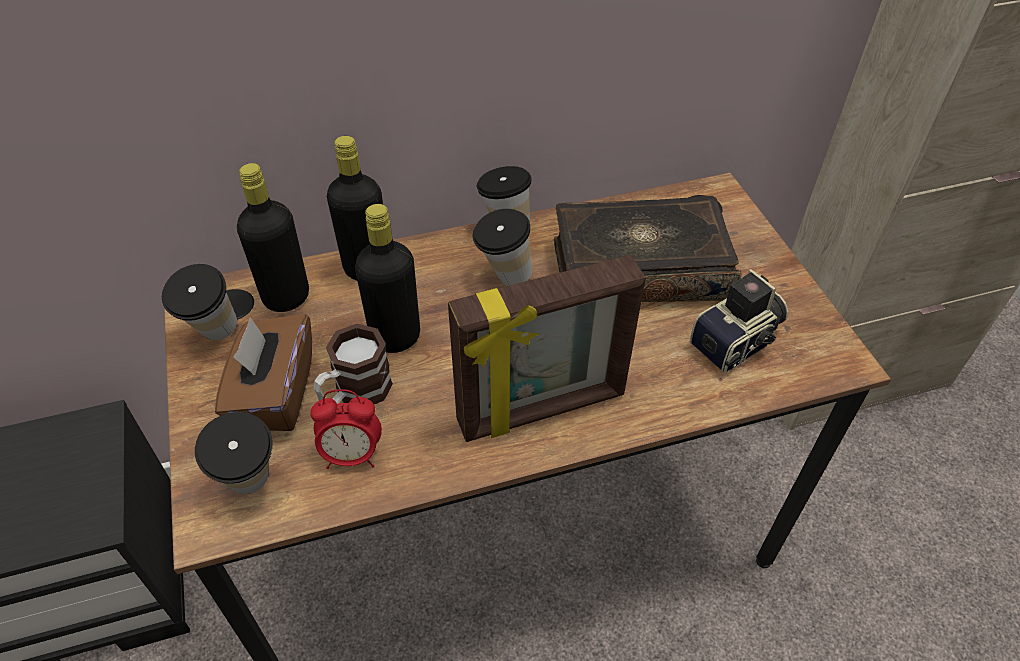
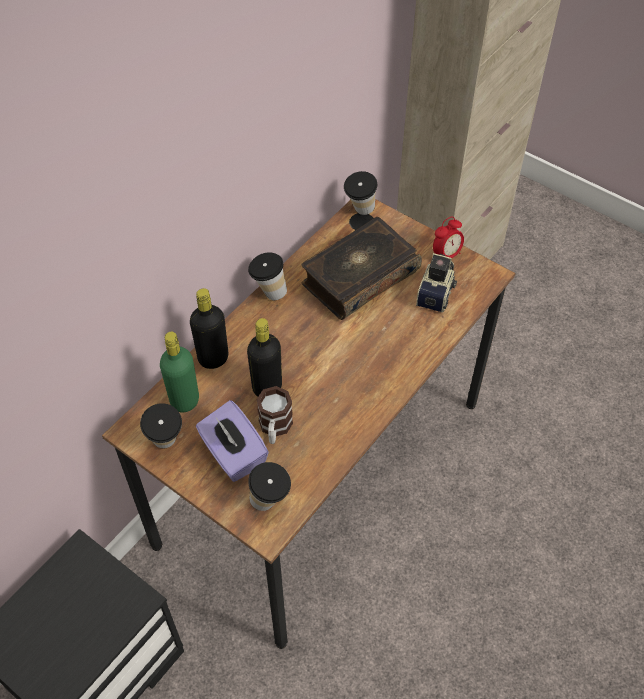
camera: 35 degrees left, 5 degrees up
brown tissue box [215,314,312,431] -> purple tissue box [196,400,269,482]
black bottle [237,163,309,312] -> green bottle [160,332,199,412]
alarm clock [310,389,382,469] -> alarm clock moved to [433,217,464,258]
picture frame [448,255,646,442] -> none
cup [472,209,533,286] -> cup moved to [344,171,377,215]

